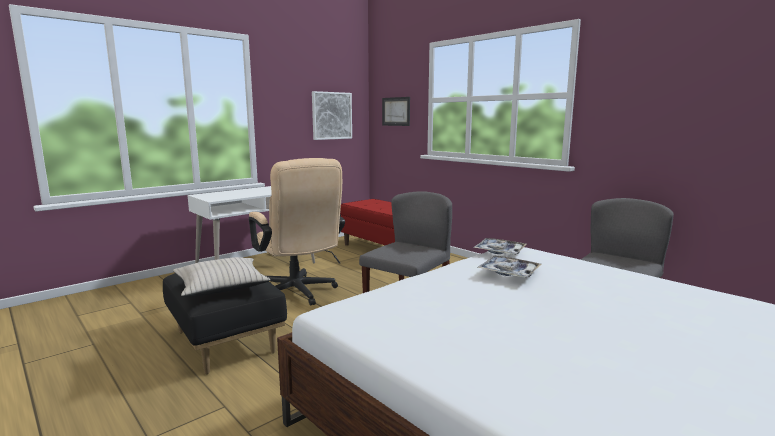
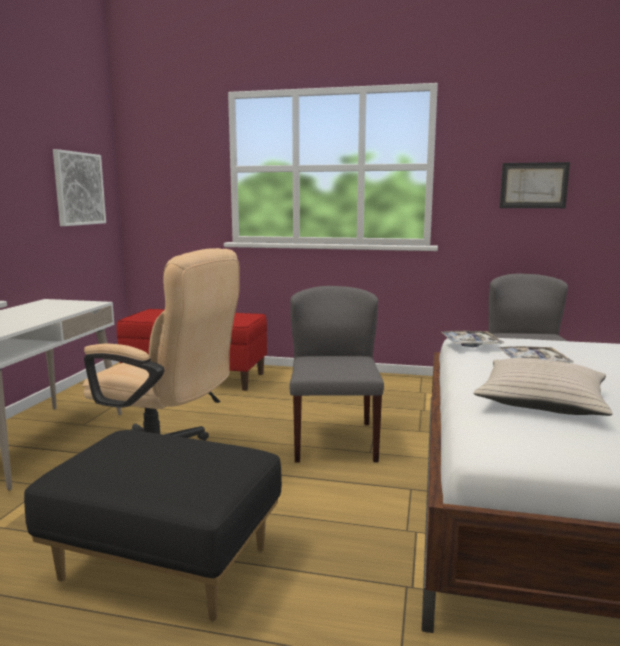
camera: 35 degrees left, 0 degrees up
beige pillow [173,257,271,297] -> beige pillow moved to [474,358,613,416]
picture [382,97,410,126] -> picture moved to [500,162,570,208]

